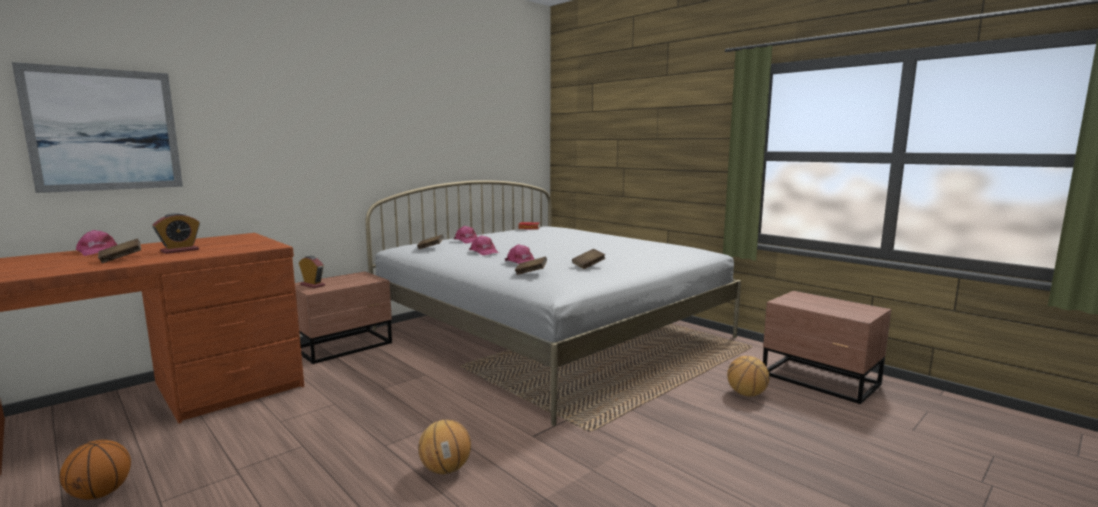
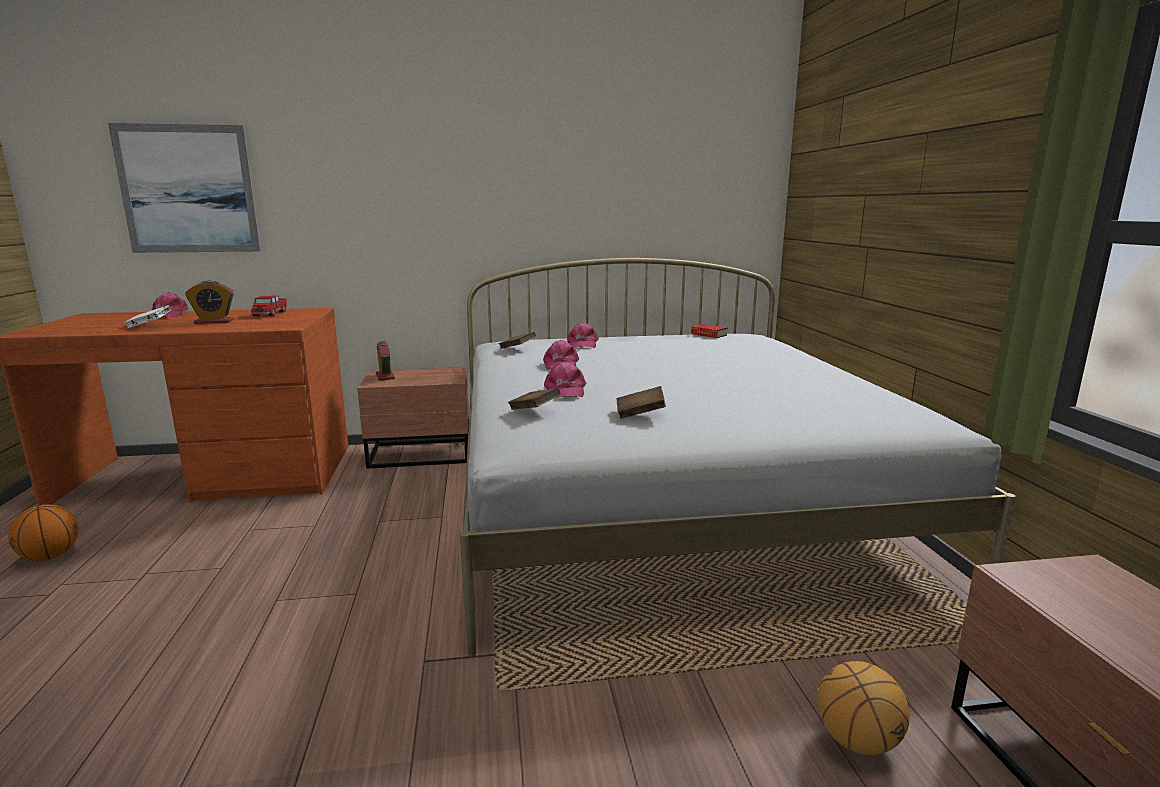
camera: 35 degrees right, 5 degrees up
brown book [98,238,142,263] -> white book [124,305,172,328]
basketball [418,420,471,474] -> none
none -> toy truck [251,296,288,316]

